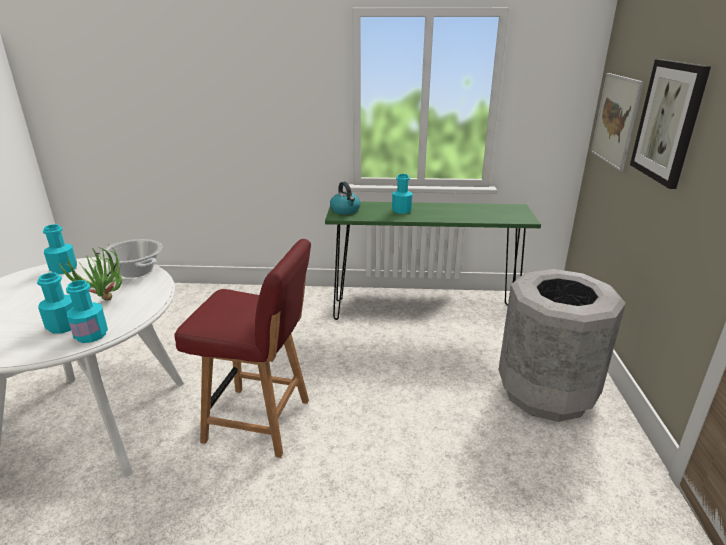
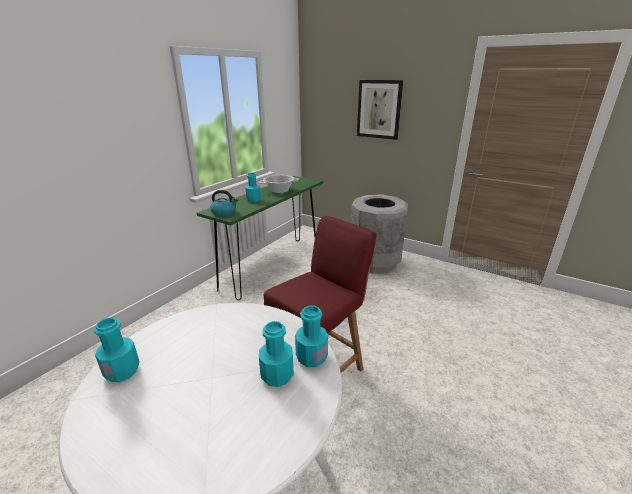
camera: 60 degrees left, 0 degrees up
potted plant [58,243,122,301] -> none
cooking pot [99,239,162,278] -> cooking pot moved to [259,175,299,193]
picture [591,73,643,172] -> none

